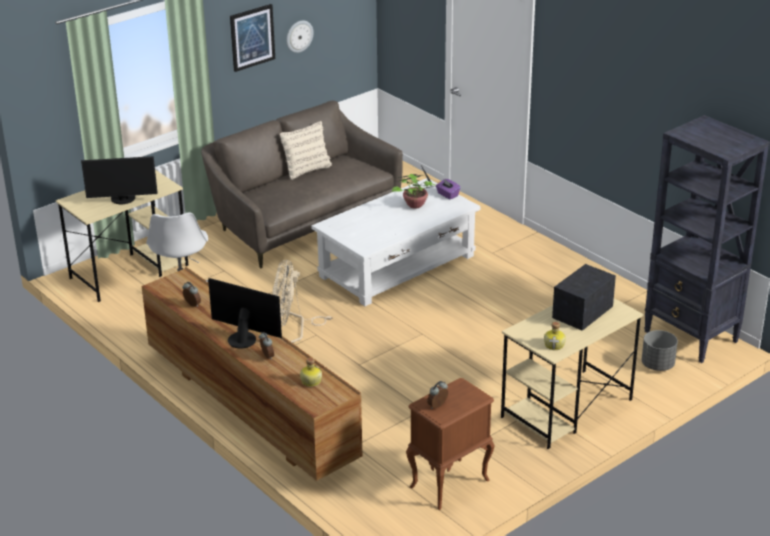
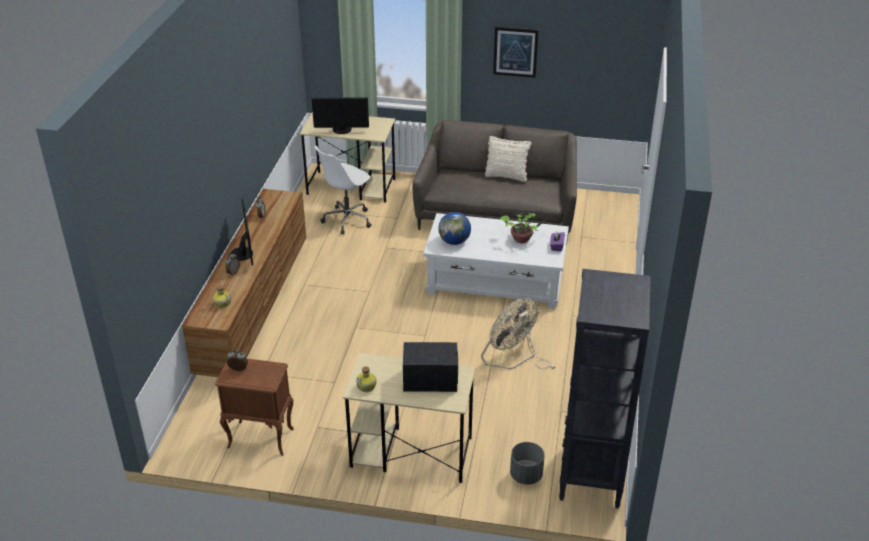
camera: 50 degrees right, 5 degrees up
monitor [81,156,158,204] -> monitor turned 45 degrees counterclockwise [312,97,369,134]
beige fan [272,259,333,343] -> beige fan moved to [481,298,555,369]
wall clock [287,21,313,53] -> none
none -> globe [438,212,471,245]

